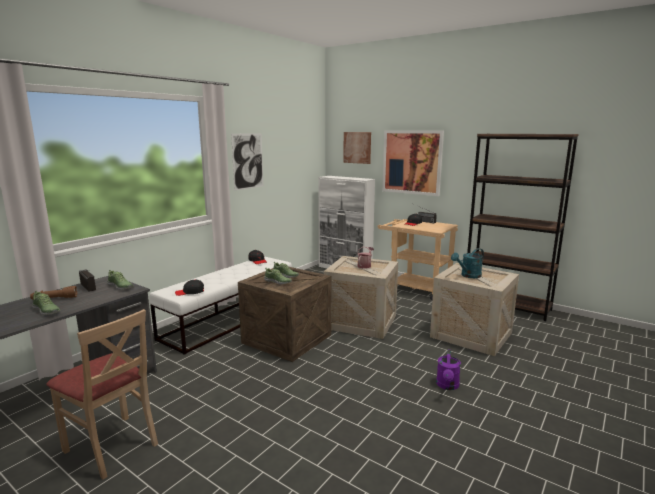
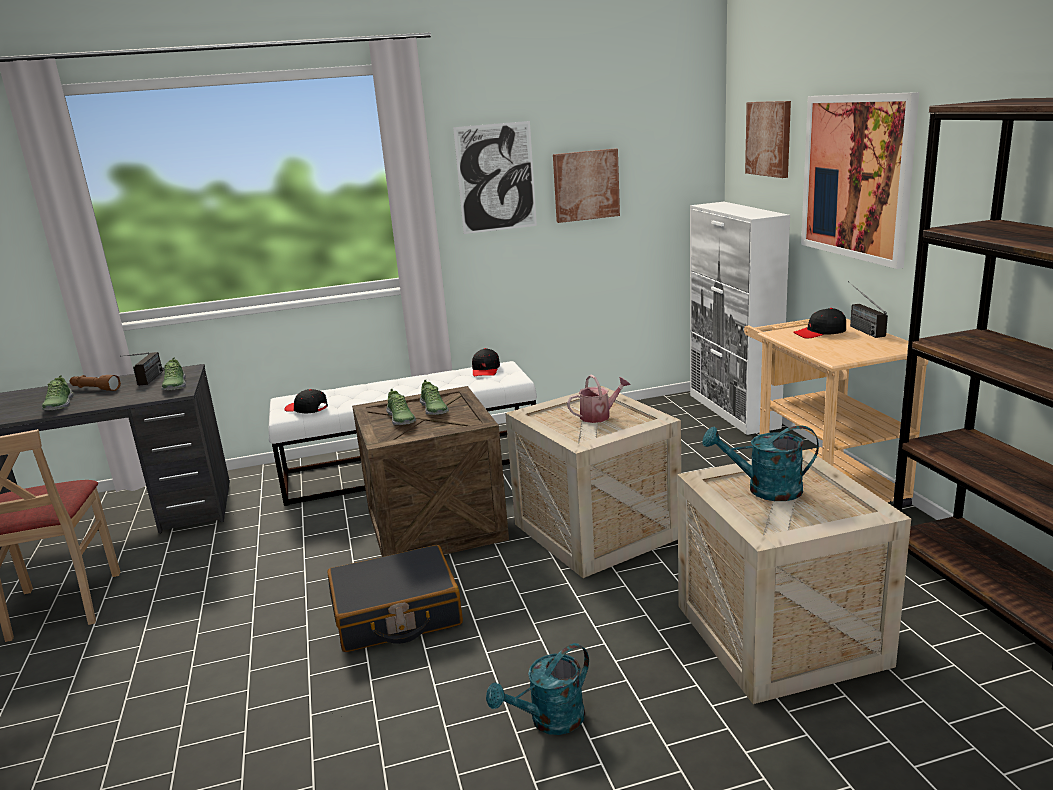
camera: 40 degrees right, 5 degrees up
purple watering can [436,349,461,390] -> turquoise watering can [486,643,589,735]
none -> black suitcase [328,545,463,652]
none -> picture [553,148,620,223]

